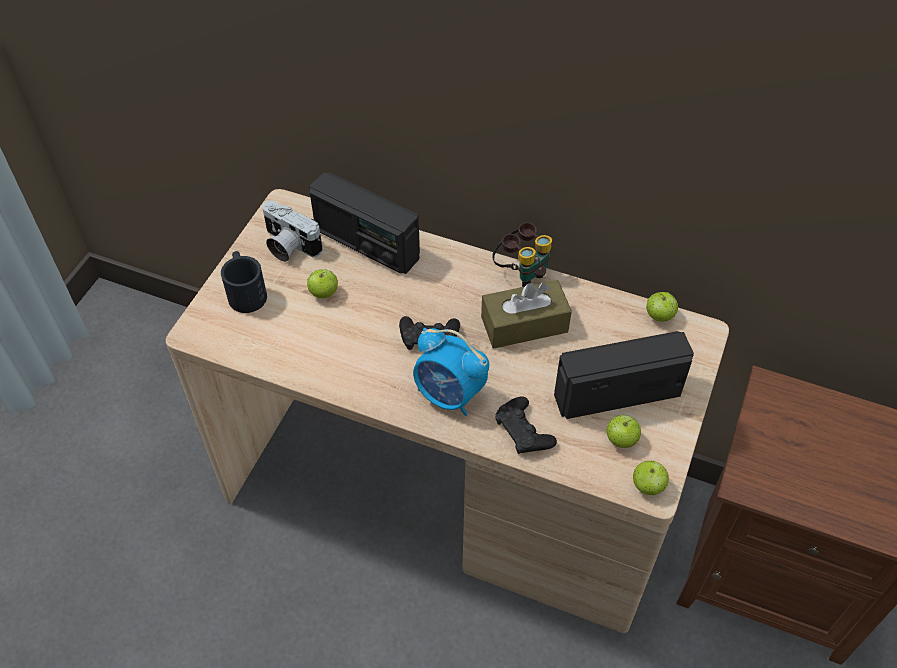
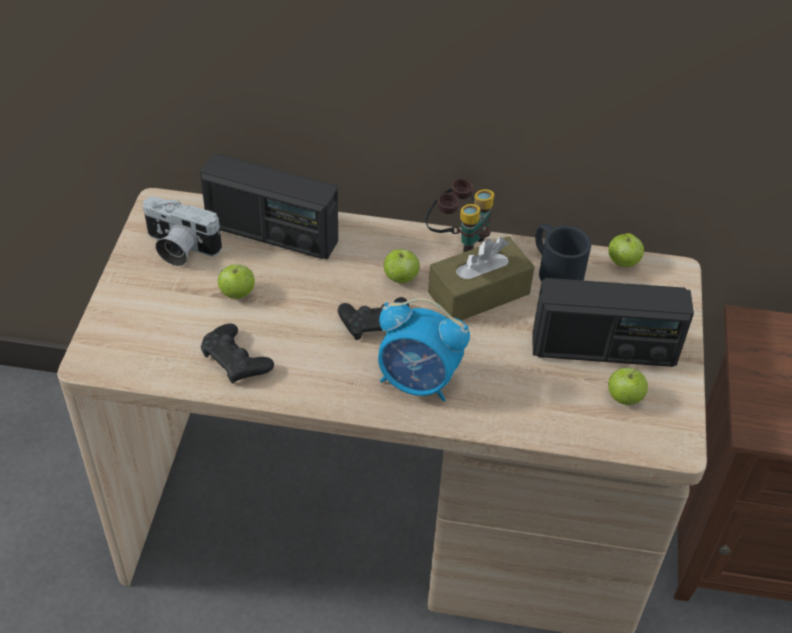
camera: 15 degrees left, 5 degrees down
black mug [221,251,267,313] -> black mug moved to [535,223,592,282]
black game controller [495,396,557,454] -> black game controller moved to [201,323,274,384]
radio [554,331,694,419] -> radio turned 150 degrees counterclockwise [532,278,694,367]
apple [633,461,669,495] -> apple moved to [384,249,420,283]

